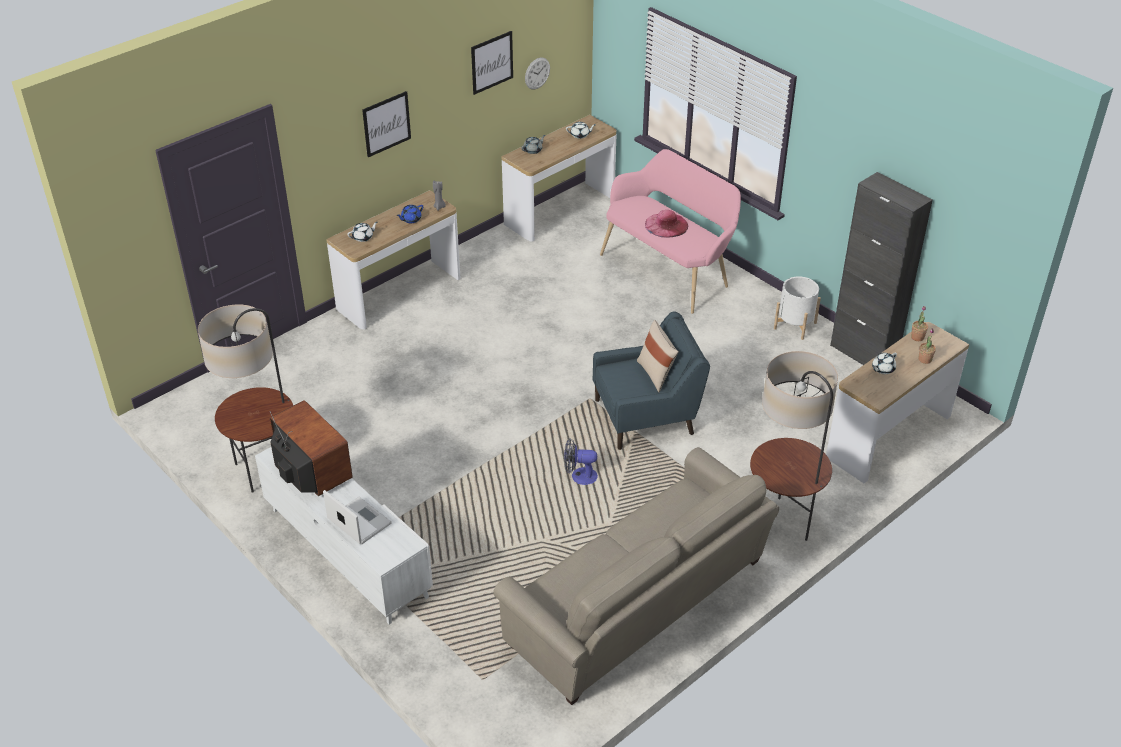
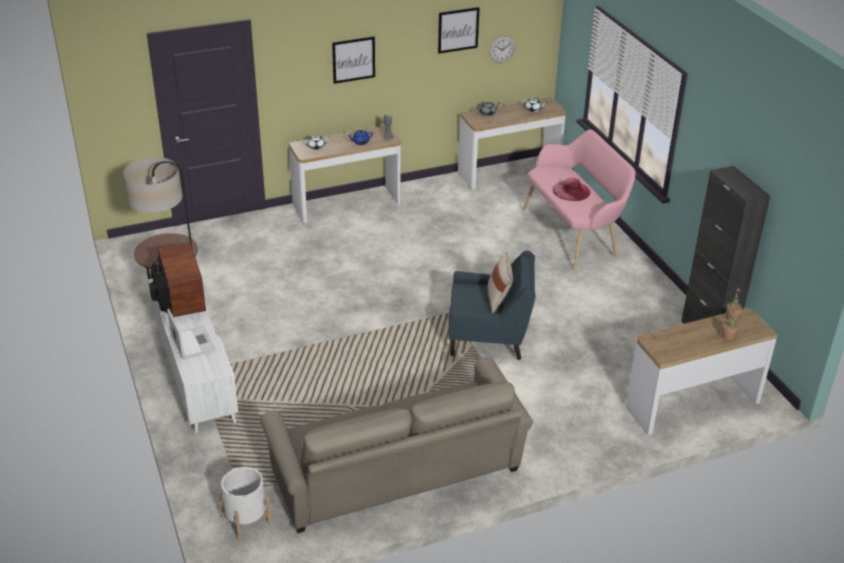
camera: 20 degrees right, 5 degrees down
fan [564,438,598,485] -> none
floor lamp [750,351,838,541] -> none
white planter [774,276,821,340] -> white planter moved to [218,467,272,541]
white teapot [872,353,897,374] -> none

